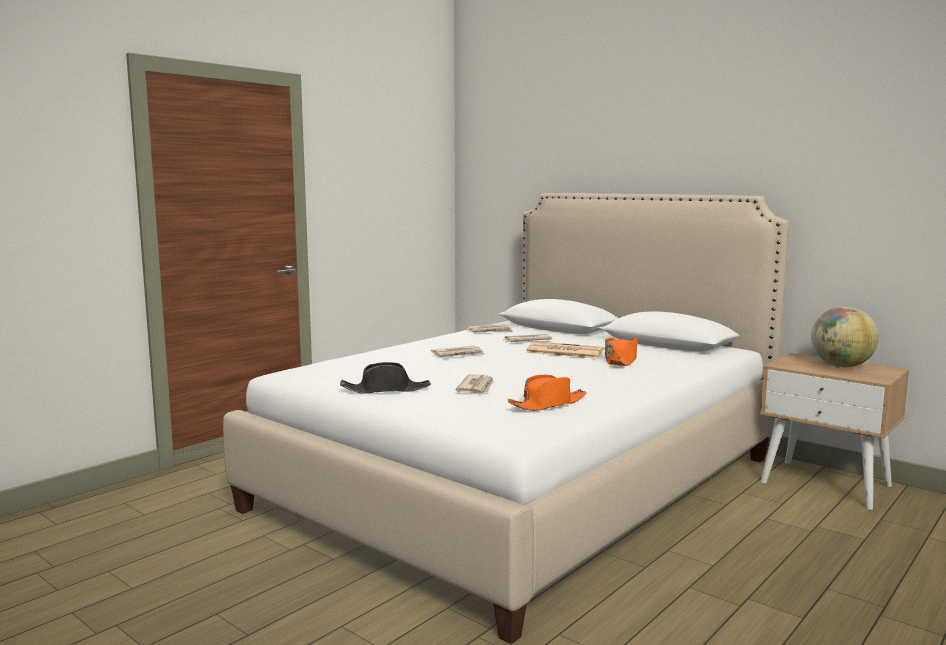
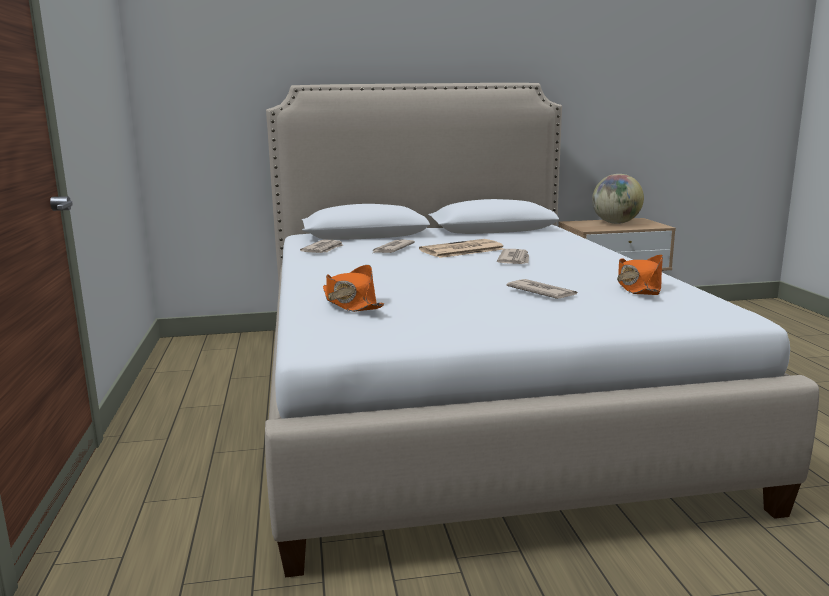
camera: 50 degrees left, 5 degrees up
black hat [340,362,431,394] -> none
newspaper [431,345,485,358] -> newspaper moved to [497,249,529,264]
orange hat [605,336,638,366] -> orange hat moved to [323,265,384,312]

